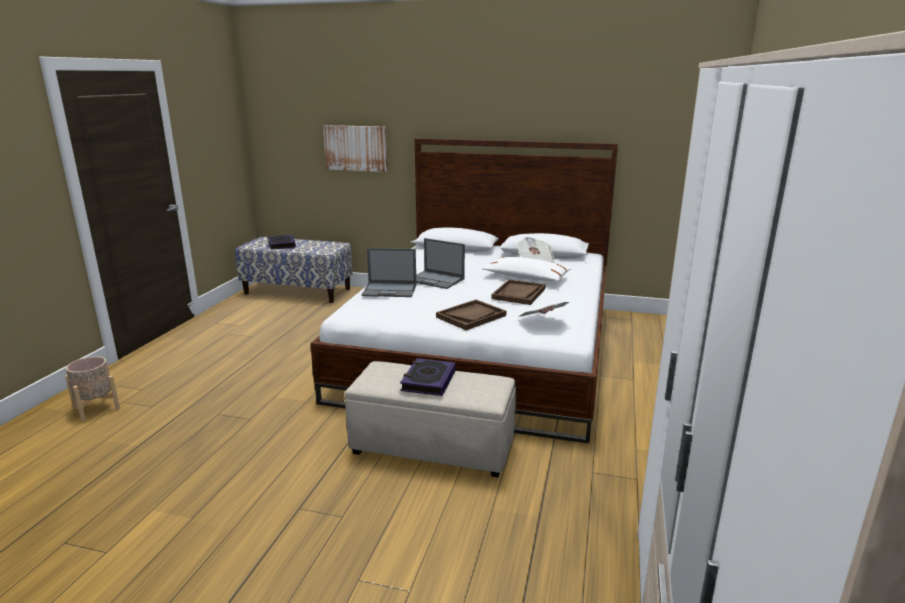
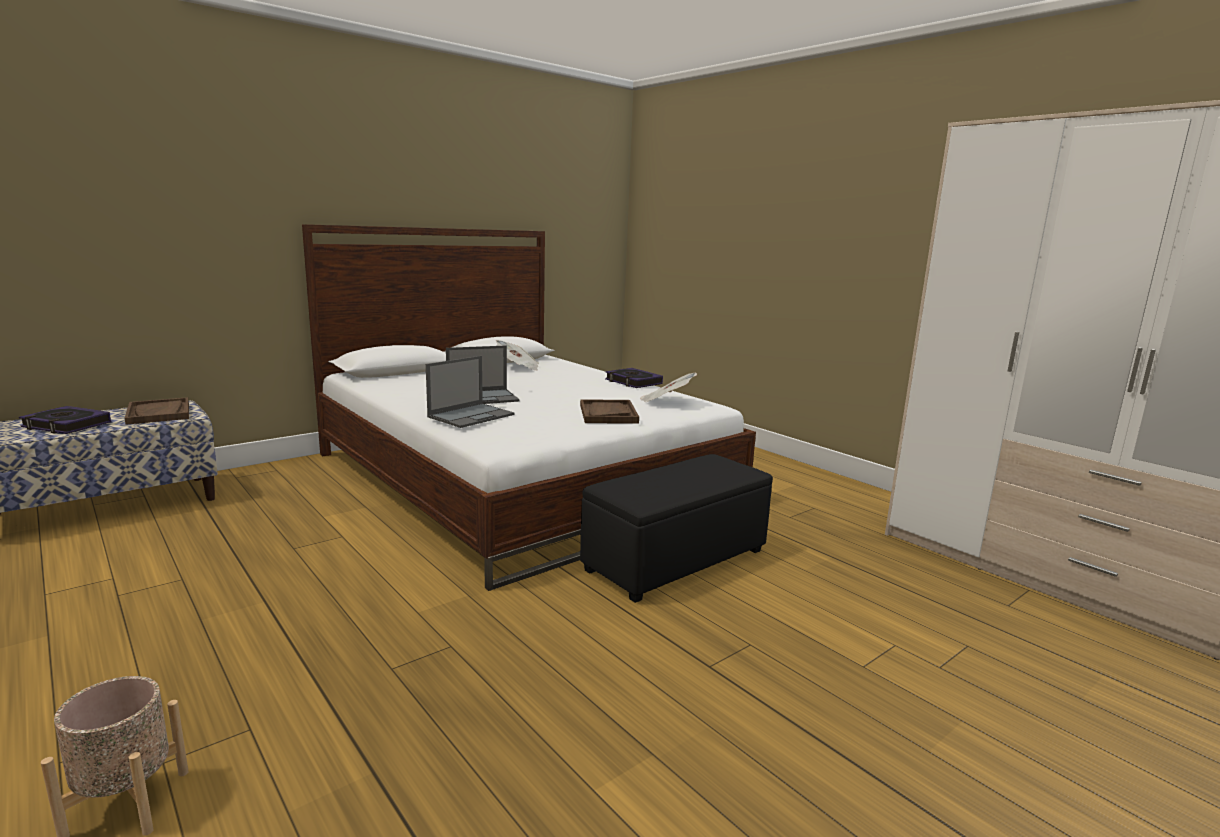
camera: 55 degrees left, 5 degrees down
picture [323,125,388,172] -> none
beige ottoman [345,361,516,478] -> black ottoman [580,454,773,603]
book [400,358,456,396] -> book moved to [605,368,663,388]
white pillow [482,257,571,281] -> none
brown tray [491,279,546,305] -> brown tray moved to [125,397,189,425]

